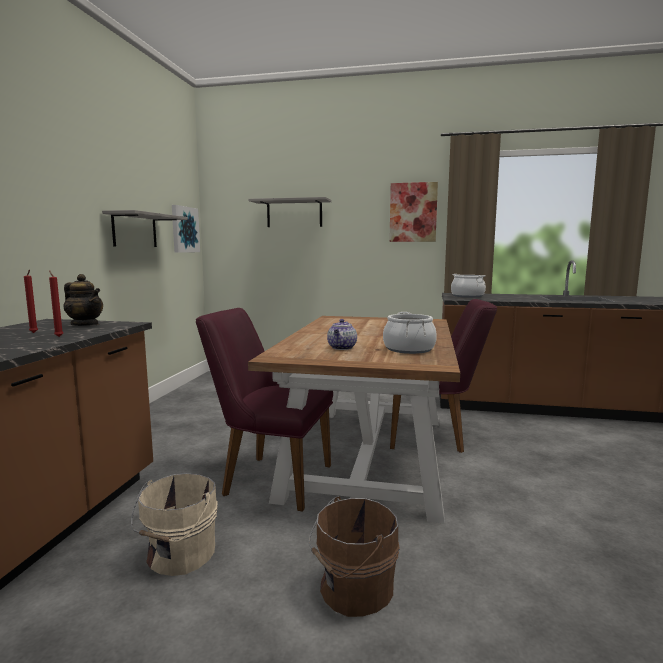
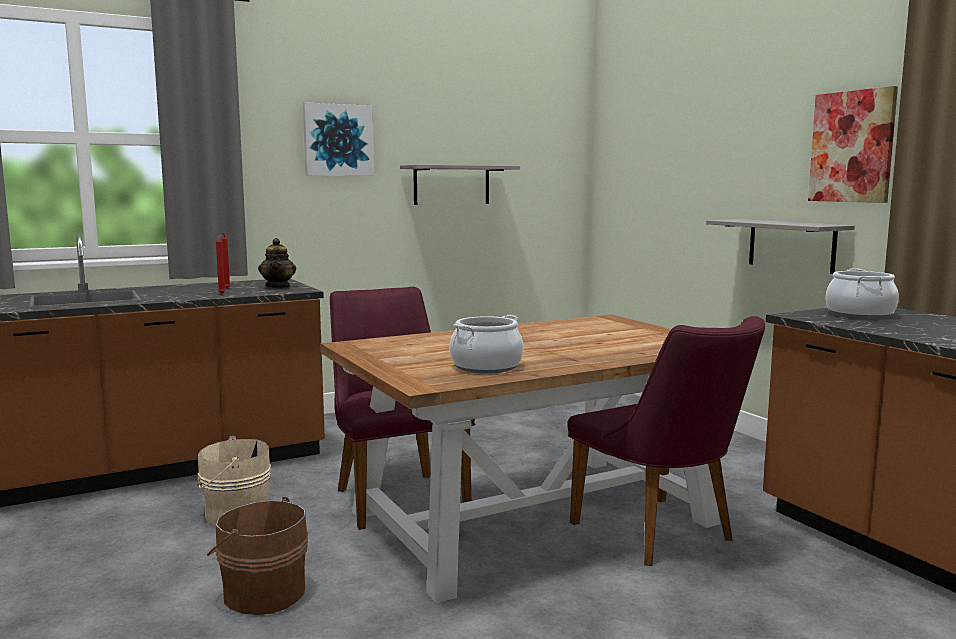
camera: 50 degrees right, 0 degrees up
picture [172,205,200,253] -> picture moved to [303,102,374,176]
grey shelf [248,197,332,227] -> grey shelf moved to [706,219,855,274]
teapot [327,319,357,350] -> none

